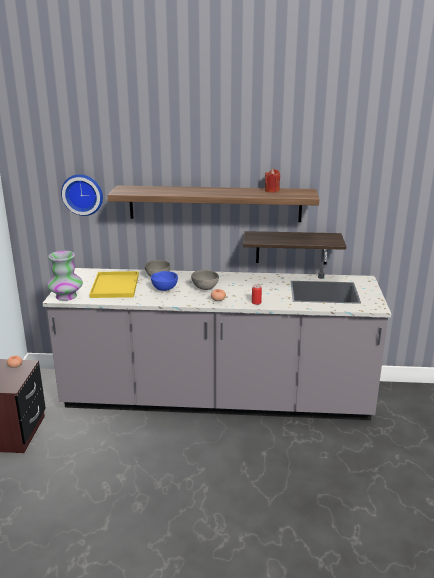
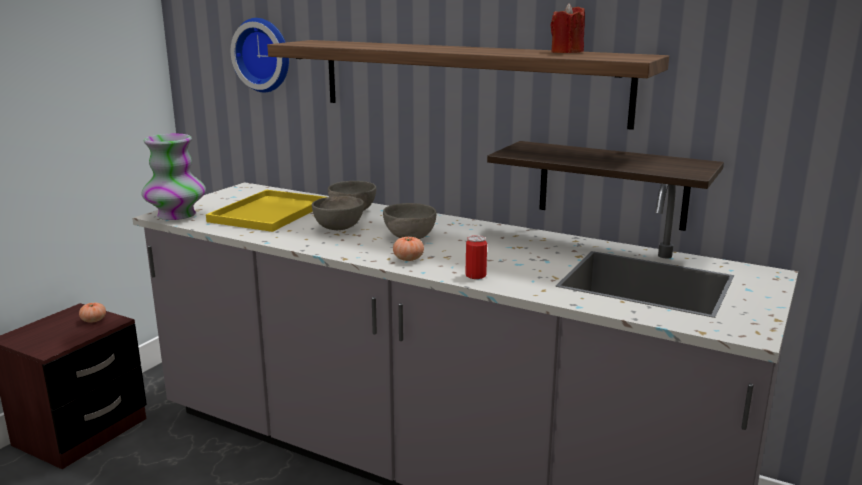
camera: 25 degrees right, 5 degrees down
blue bowl [151,271,178,291] -> grey bowl [312,196,364,230]

